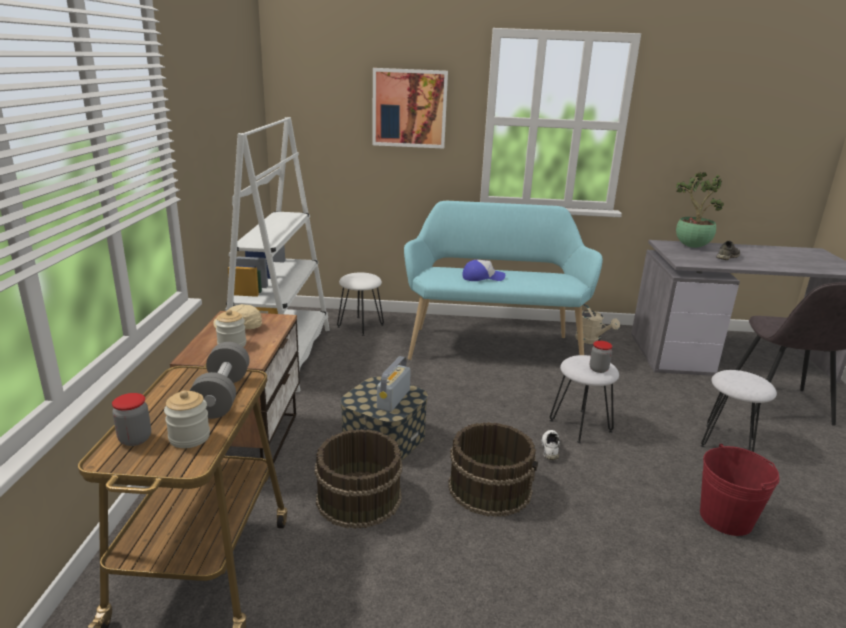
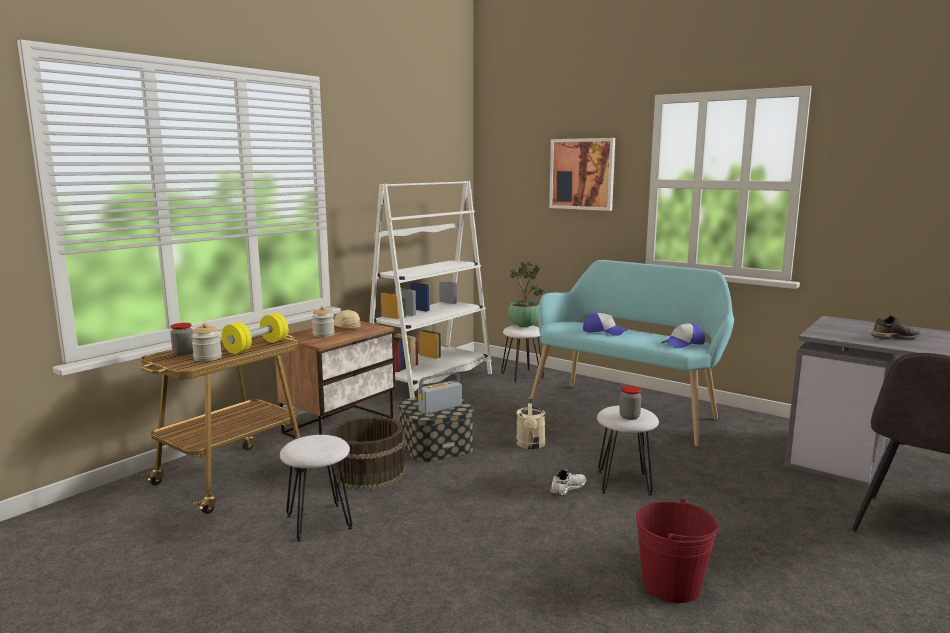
camera: 35 degrees right, 10 degrees down
grey dumbbell [190,342,250,419] -> yellow dumbbell [221,313,288,354]
brown bucket [448,422,538,517] -> none
beige watering can [575,304,620,344] -> beige watering can moved to [516,399,545,449]
potted plant [676,171,724,248] -> potted plant moved to [508,261,544,327]
white stool [701,370,777,452] -> white stool moved to [280,435,353,542]
none -> cap [662,323,705,348]

